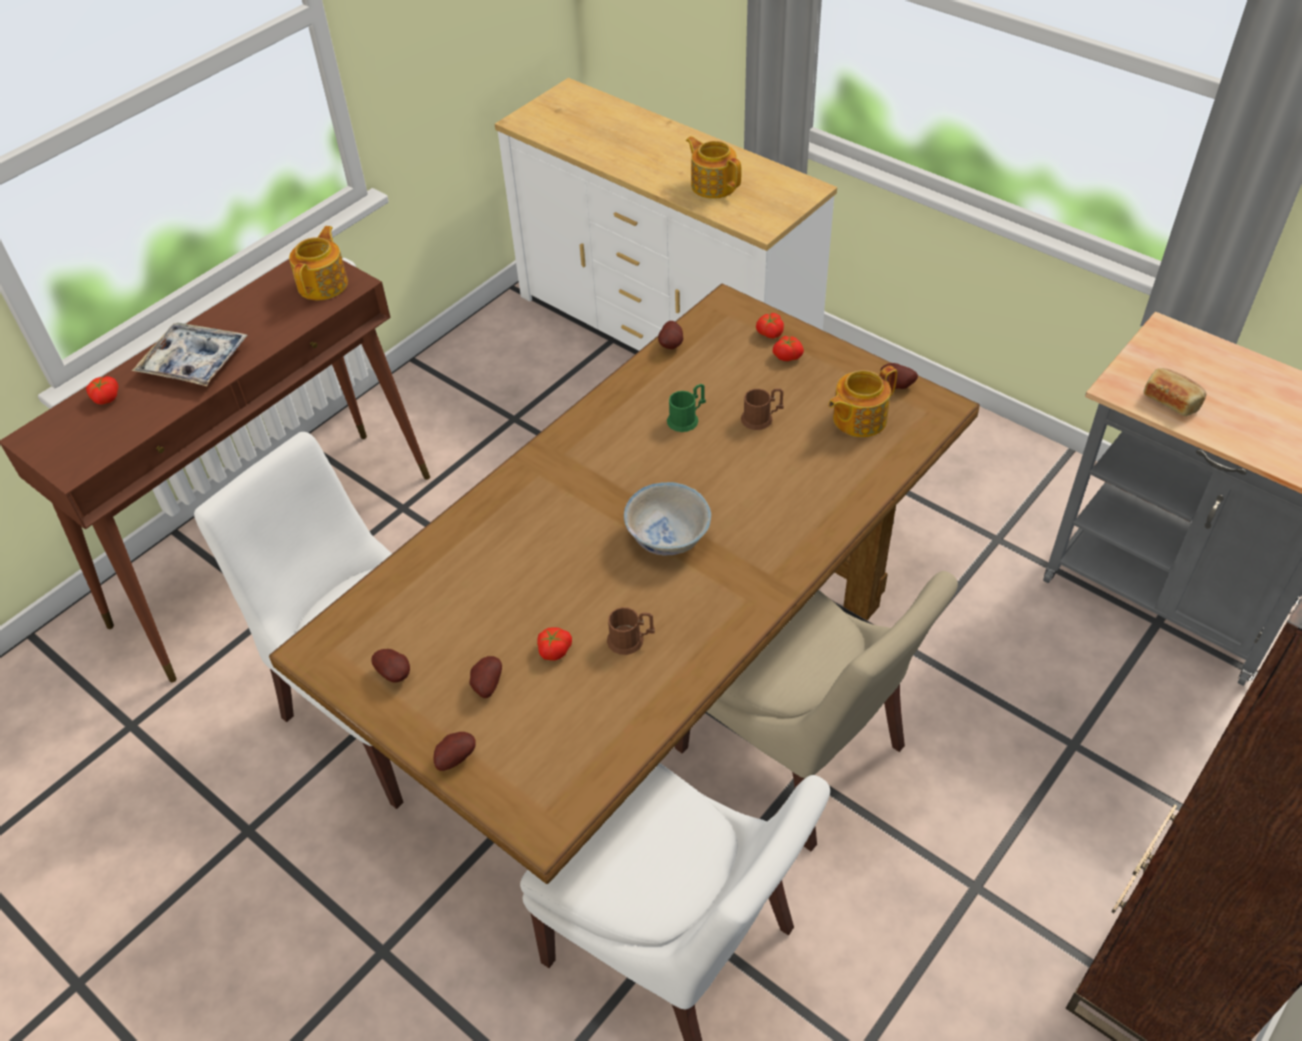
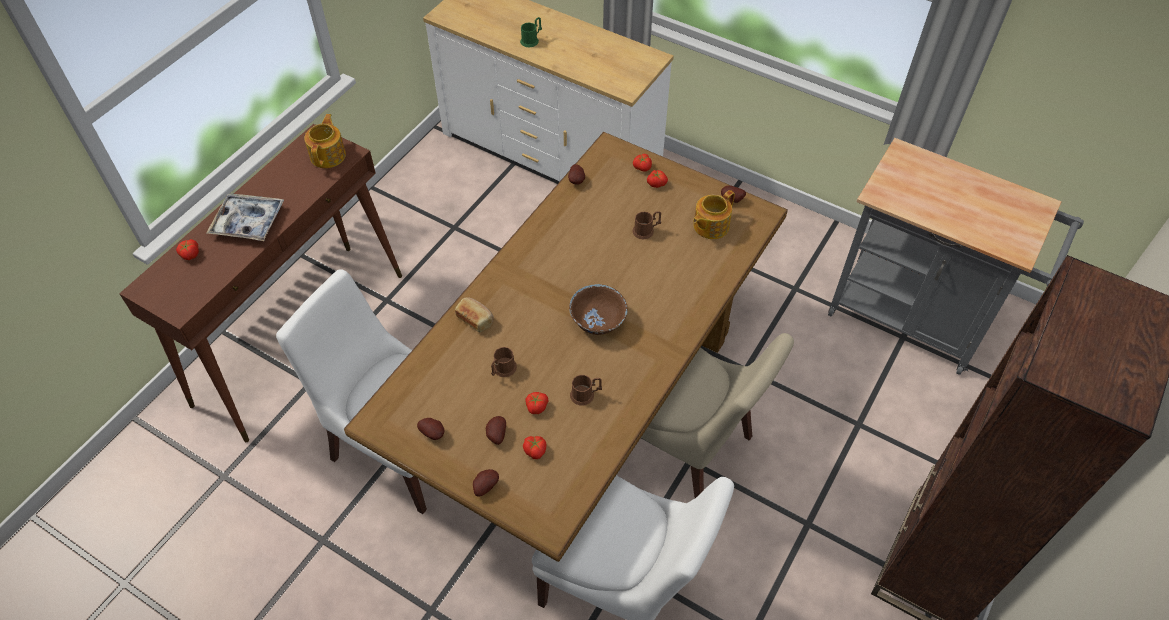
camera: 10 degrees left, 5 degrees up
white bowl [624,482,712,556] -> brown bowl [569,284,628,335]
green mug [667,384,706,432] -> green mug moved to [520,17,542,47]
teapot [686,136,741,199] -> none
bread [1144,368,1206,416] -> bread moved to [455,297,494,332]
none -> brown mug [491,347,517,377]
none -> tomato [523,436,546,459]

